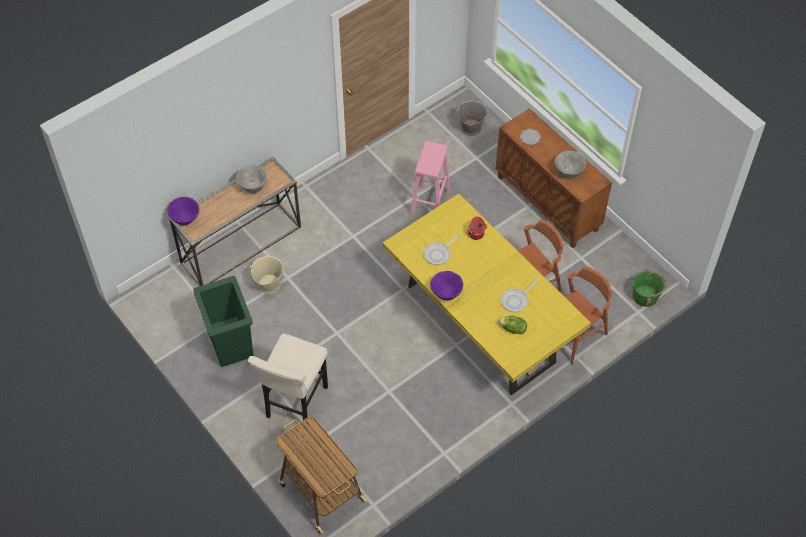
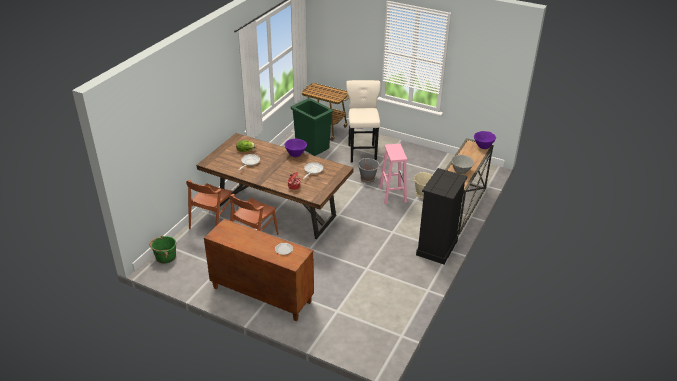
camera: 155 degrees right, 20 degrees down
green trash can [193,276,253,367] -> green trash can moved to [290,98,333,156]
yellow dining table [383,194,591,395] -> brown dining table [196,133,354,239]
pink stool [410,141,450,216] -> pink stool moved to [379,144,407,204]
grey bucket [456,100,489,136] -> grey bucket moved to [358,158,380,183]
grey bowl [555,151,586,179] -> none
none -> black dresser [416,168,468,264]

